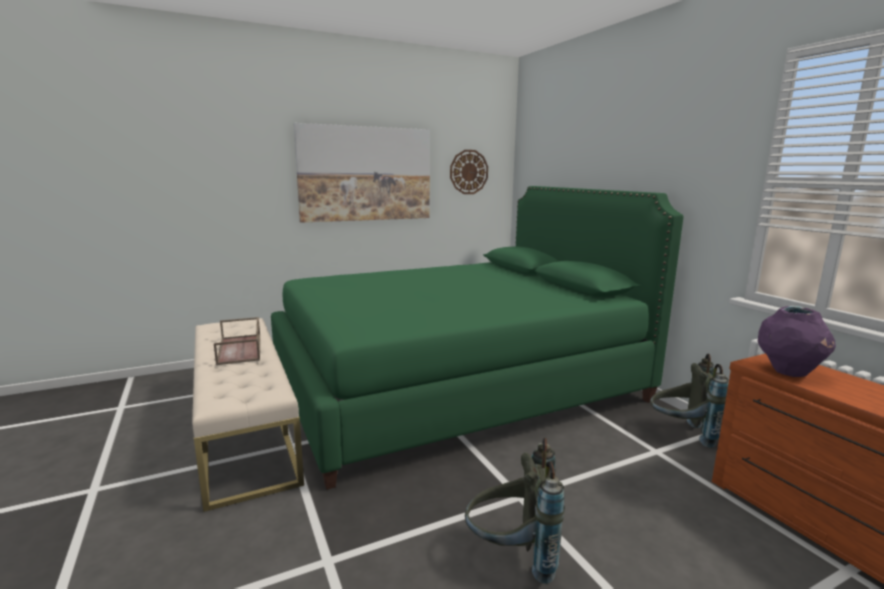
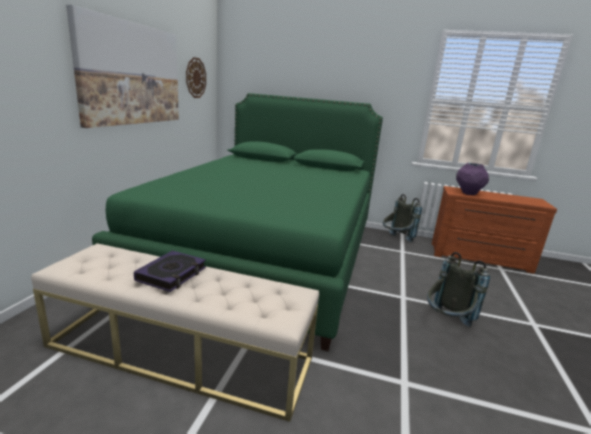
camera: 50 degrees left, 5 degrees up
brown tray [214,317,260,365] -> book [134,250,206,292]

